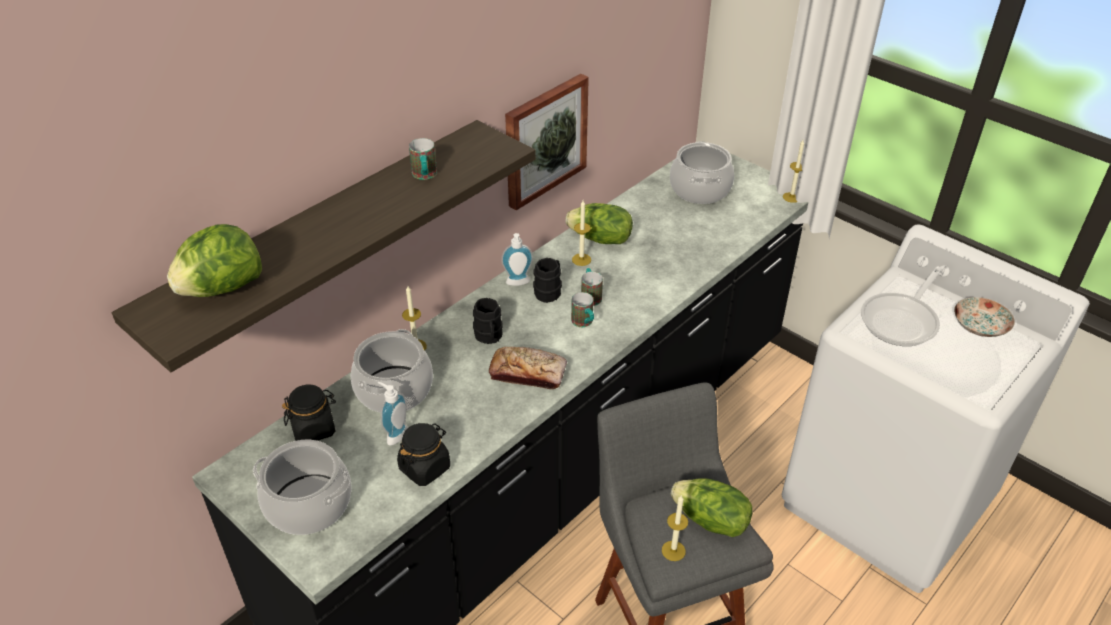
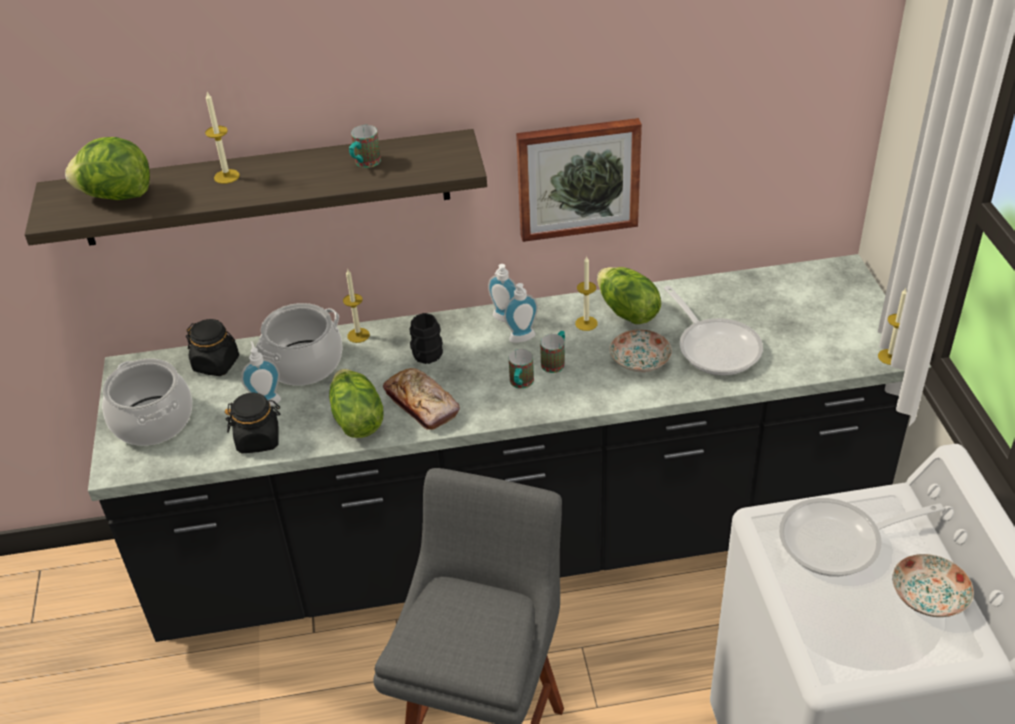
camera: 40 degrees right, 0 degrees up
black mug [533,258,562,303] -> soap dispenser [504,283,538,343]
candle [662,495,688,561] -> candle moved to [205,92,240,184]
cooking pot [670,141,734,204] -> none
lettuce [671,478,752,537] -> lettuce moved to [329,369,383,438]
none -> plate [609,330,672,372]
none -> frying pan [664,286,763,376]

